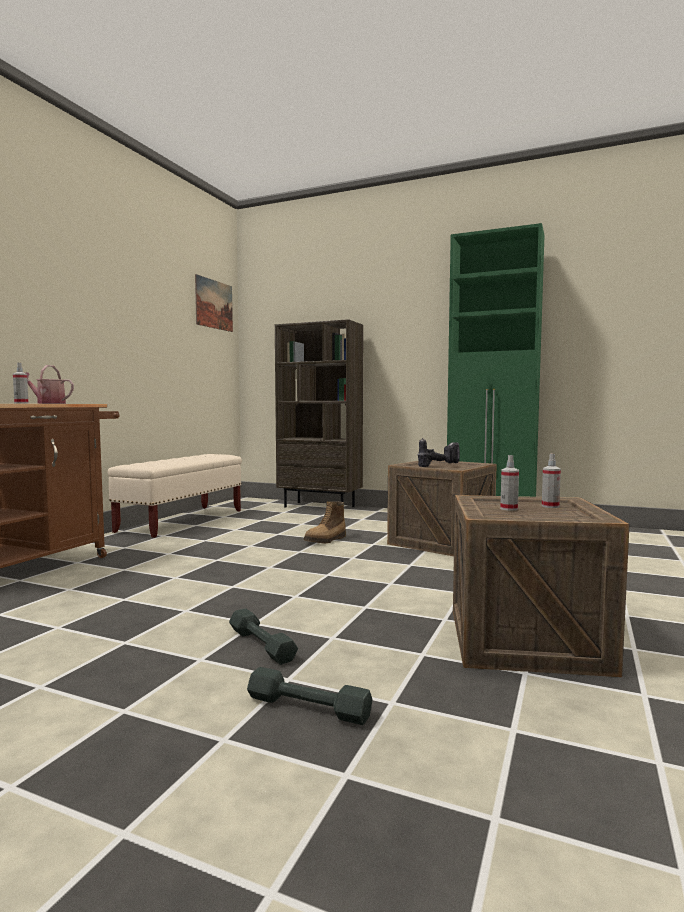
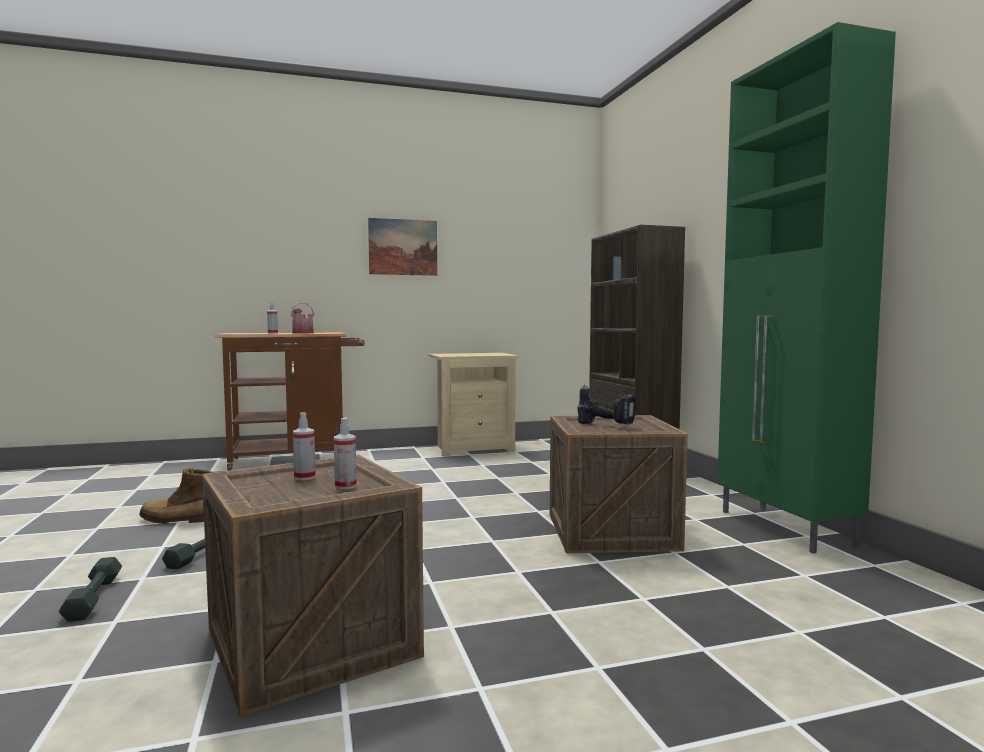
camera: 50 degrees right, 0 degrees up
beige bench [108,454,242,538] -> beige nightstand [428,353,519,456]
picture [195,274,233,332] -> picture moved to [368,218,437,276]
boot [304,501,346,543] -> boot moved to [139,469,213,524]

